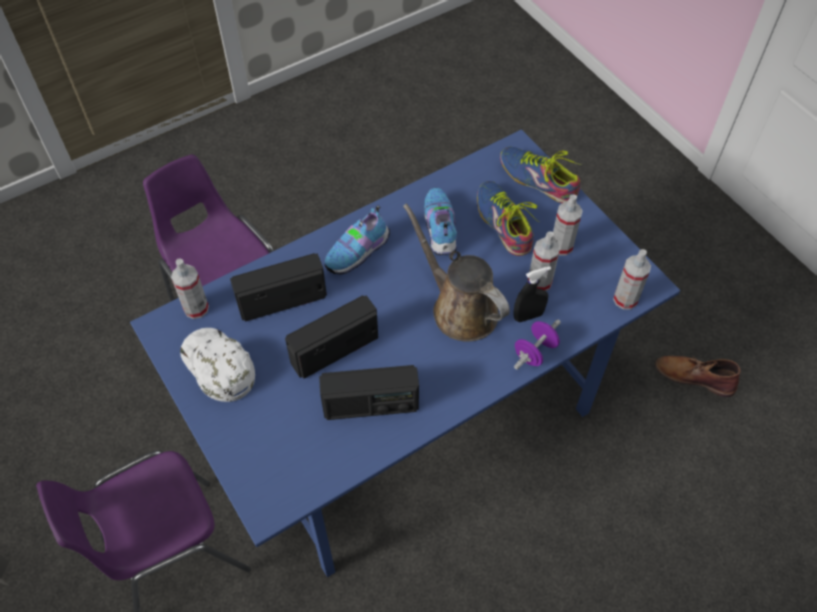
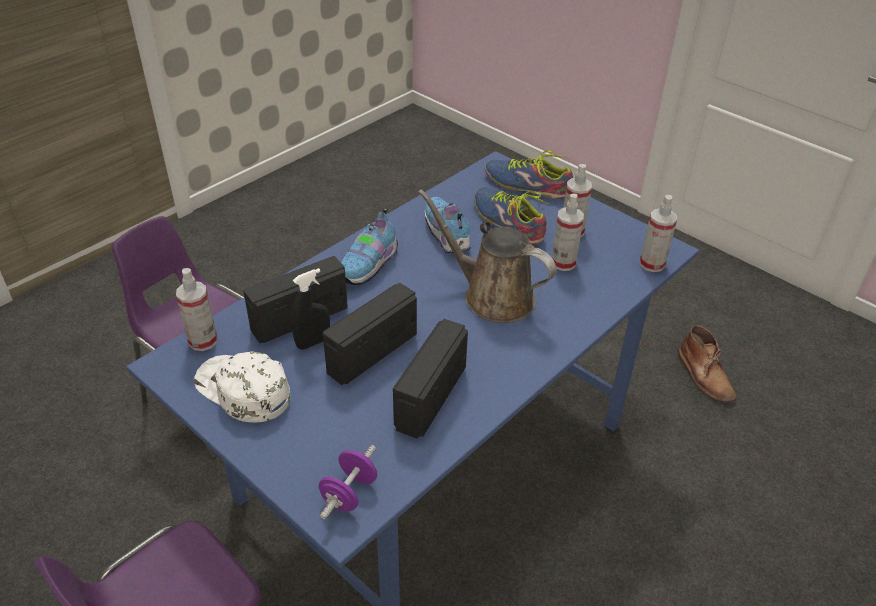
camera: 15 degrees left, 15 degrees down
radio [319,365,419,420] -> radio turned 135 degrees clockwise [393,319,468,439]
black spray bottle [513,266,551,322] -> black spray bottle moved to [291,268,330,349]
purple dumbbell [514,319,561,370] -> purple dumbbell moved to [319,445,377,519]
brown boot [655,356,741,397] -> brown boot turned 120 degrees counterclockwise [678,325,736,403]

